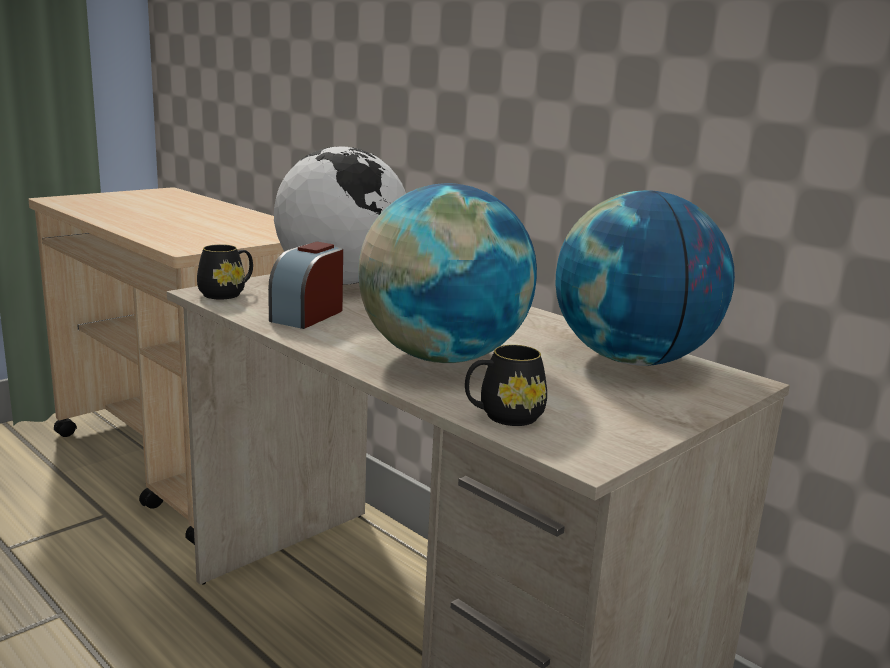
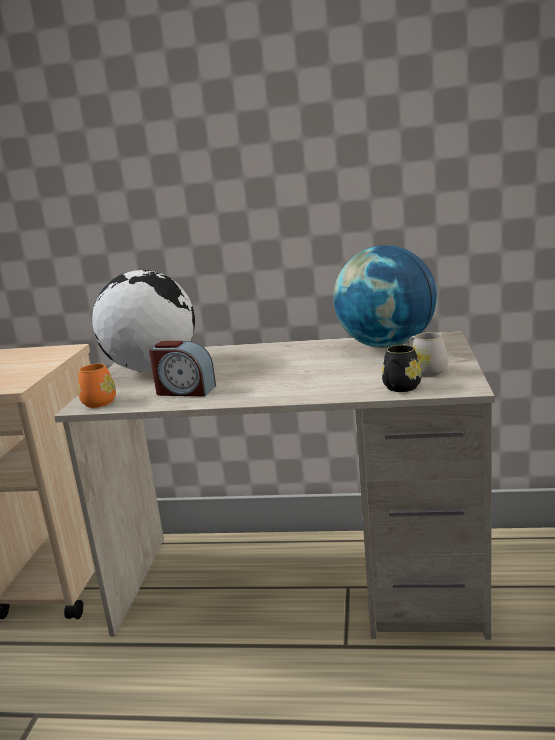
camera: 35 degrees left, 0 degrees up
black mug [197,244,253,299] -> orange mug [78,363,116,408]
alarm clock [268,242,343,329] -> alarm clock turned 60 degrees counterclockwise [149,341,216,396]
globe [358,183,537,363] -> none
none -> white mug [408,332,448,377]

